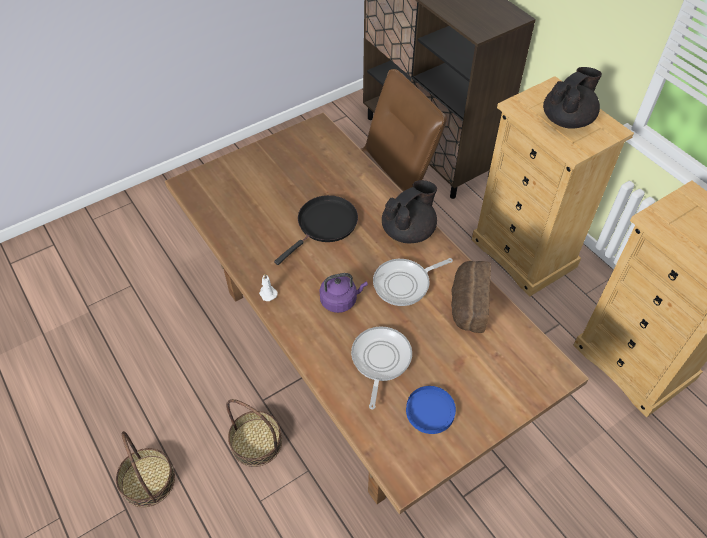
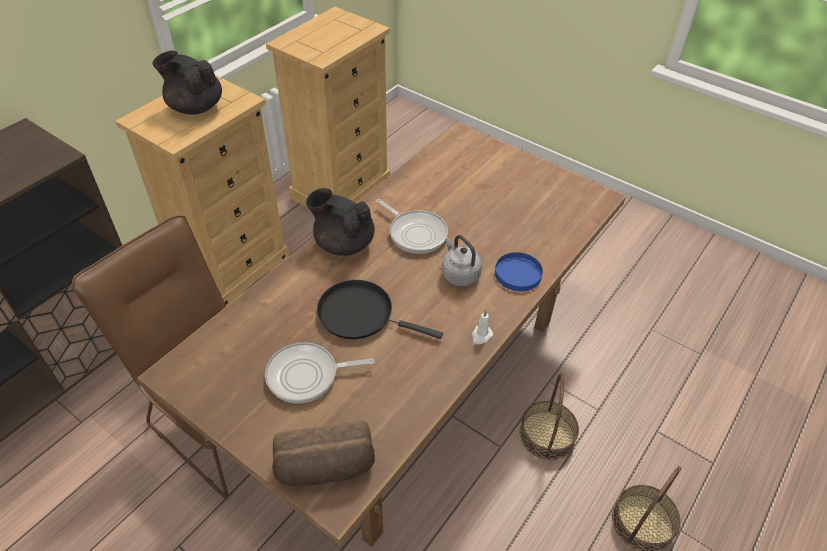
camera: 110 degrees left, 5 degrees down
purple kettle [319,273,368,313] -> grey kettle [442,235,482,286]
frying pan [351,326,412,409] -> frying pan moved to [265,342,374,404]
blue plate [406,386,456,434] -> blue plate moved to [495,252,543,291]
bread [451,261,491,333] -> bread moved to [272,420,375,486]

